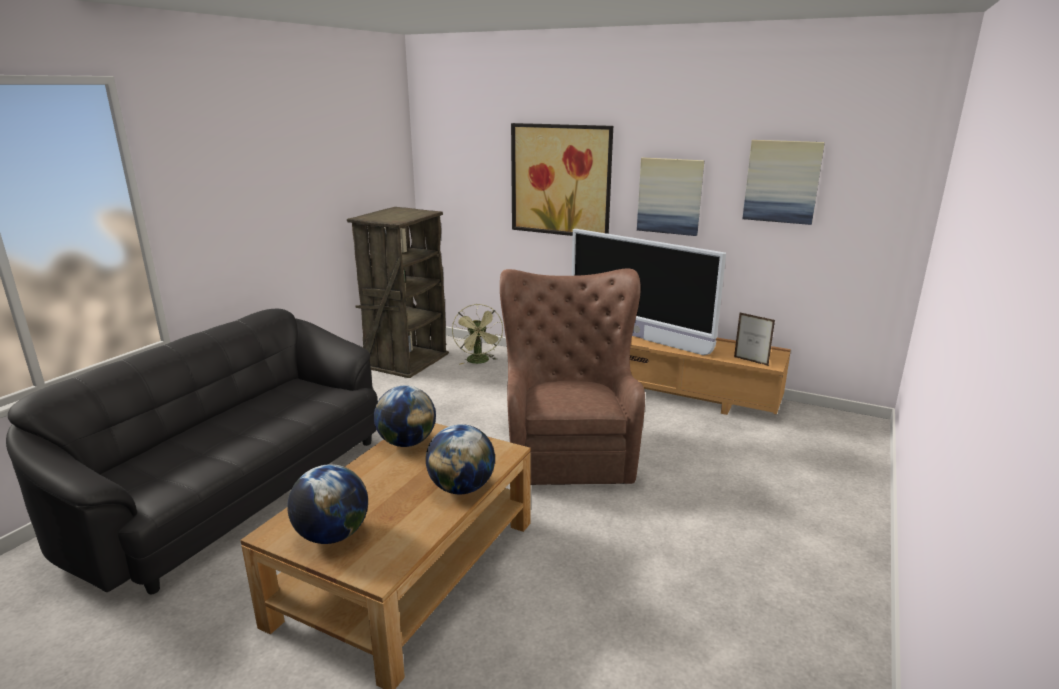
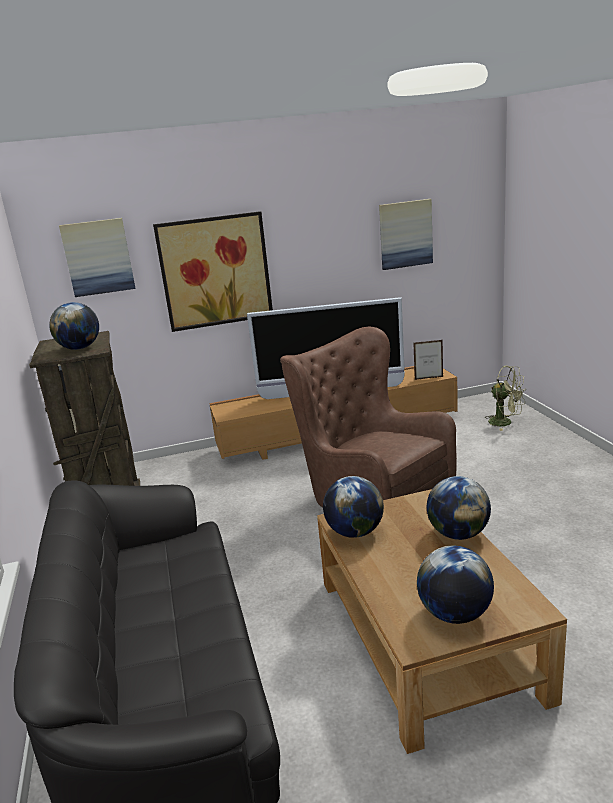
camera: 40 degrees left, 0 degrees up
green fan [452,304,503,364] -> green fan moved to [486,366,526,431]
picture [637,157,704,236] -> picture moved to [59,218,136,297]
none -> globe [49,302,99,350]

